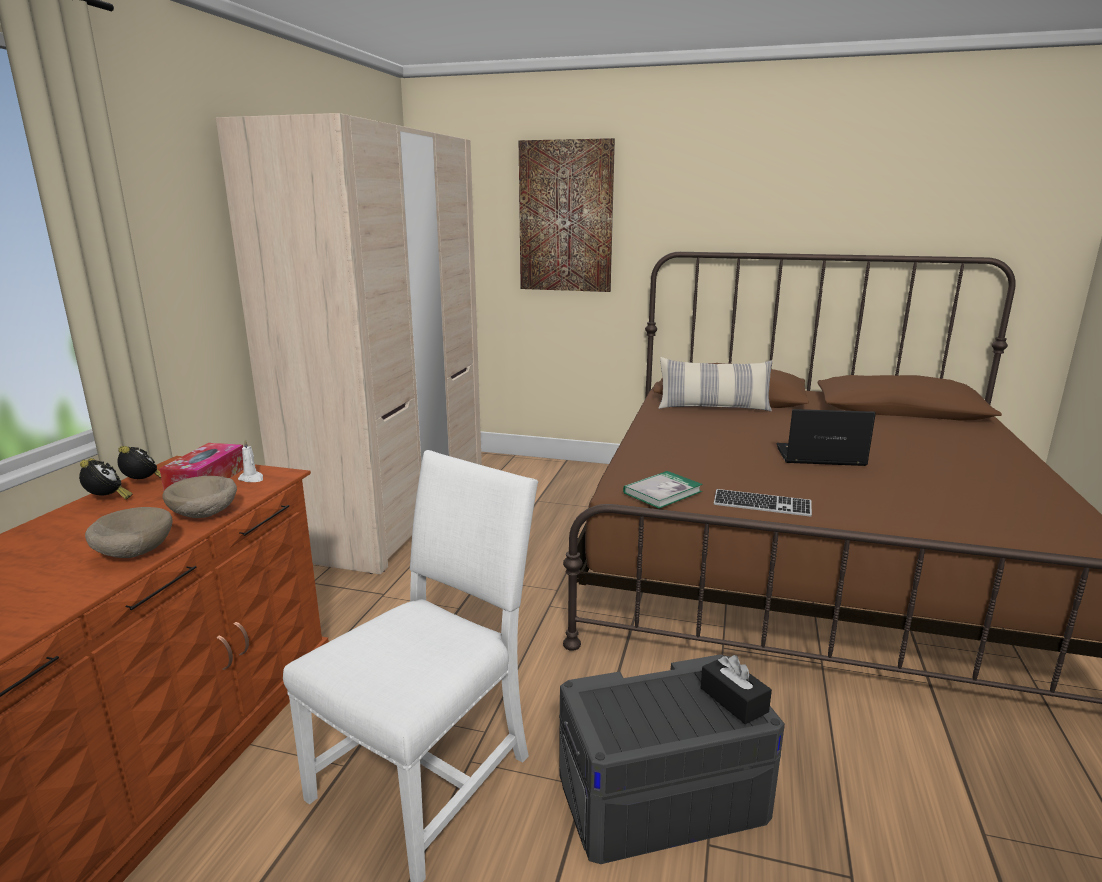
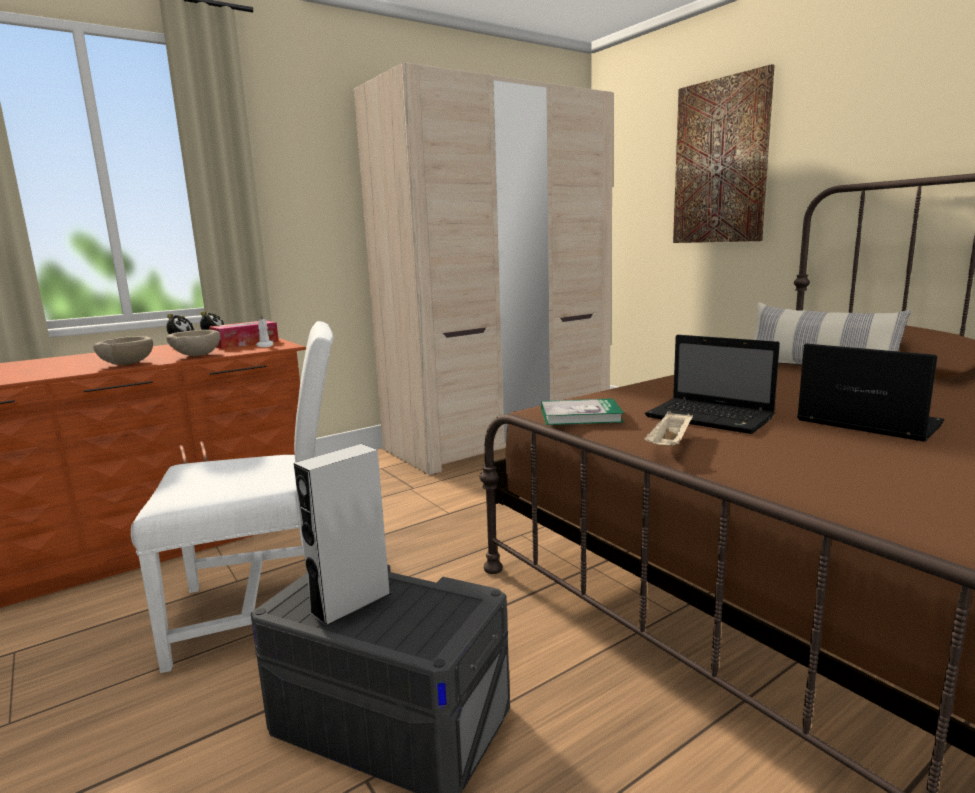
camera: 40 degrees right, 5 degrees down
black tissue box [701,655,772,724] -> none
keyboard [714,489,812,517] -> beige tray [644,411,693,446]
none -> grey speaker [294,444,391,627]
none -> laptop [645,335,780,434]

